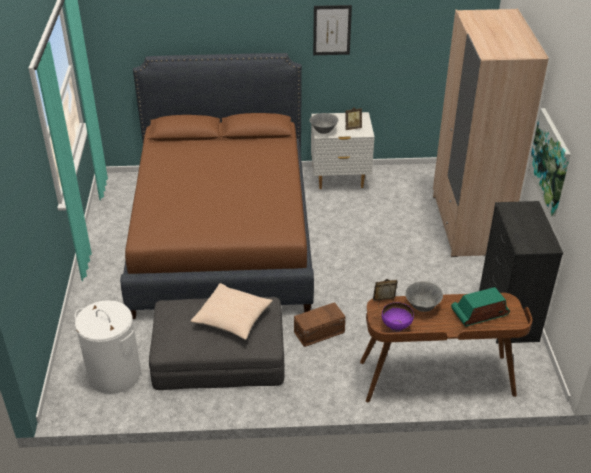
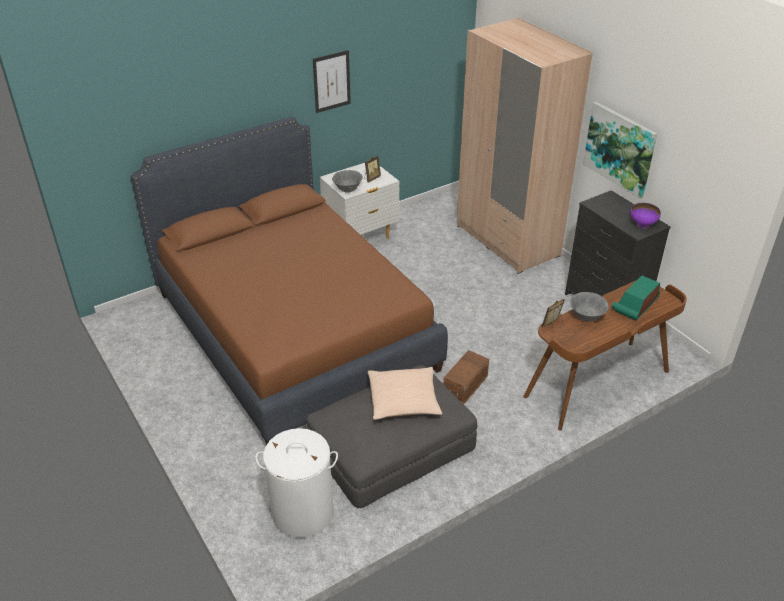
camera: 30 degrees left, 0 degrees up
purple bowl [382,302,414,332] -> purple bowl moved to [631,203,661,229]

